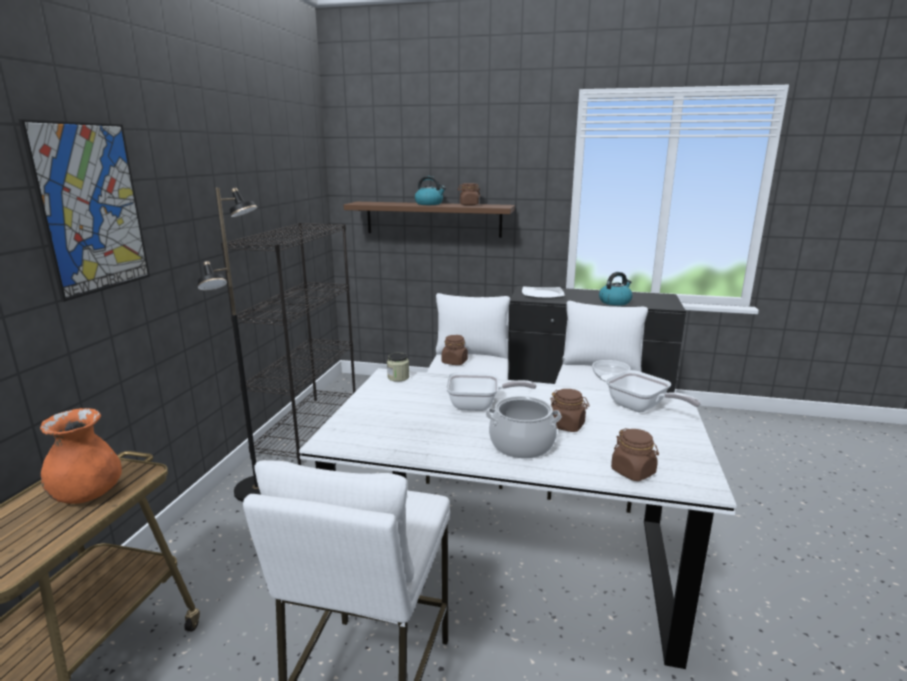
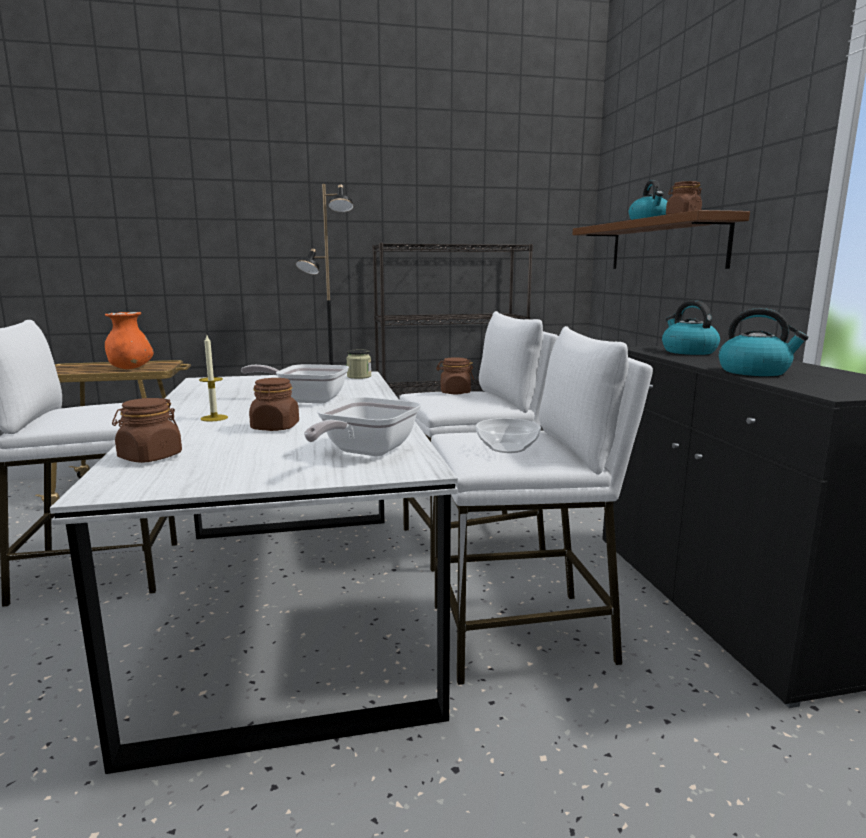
camera: 65 degrees right, 5 degrees down
picture [19,119,150,302] -> none
frying pan [446,372,536,411] -> frying pan turned 120 degrees clockwise [241,364,349,403]
cooking pot [485,396,562,459] -> candle [199,335,228,422]
plate [522,286,565,299] -> kettle [662,300,720,355]

